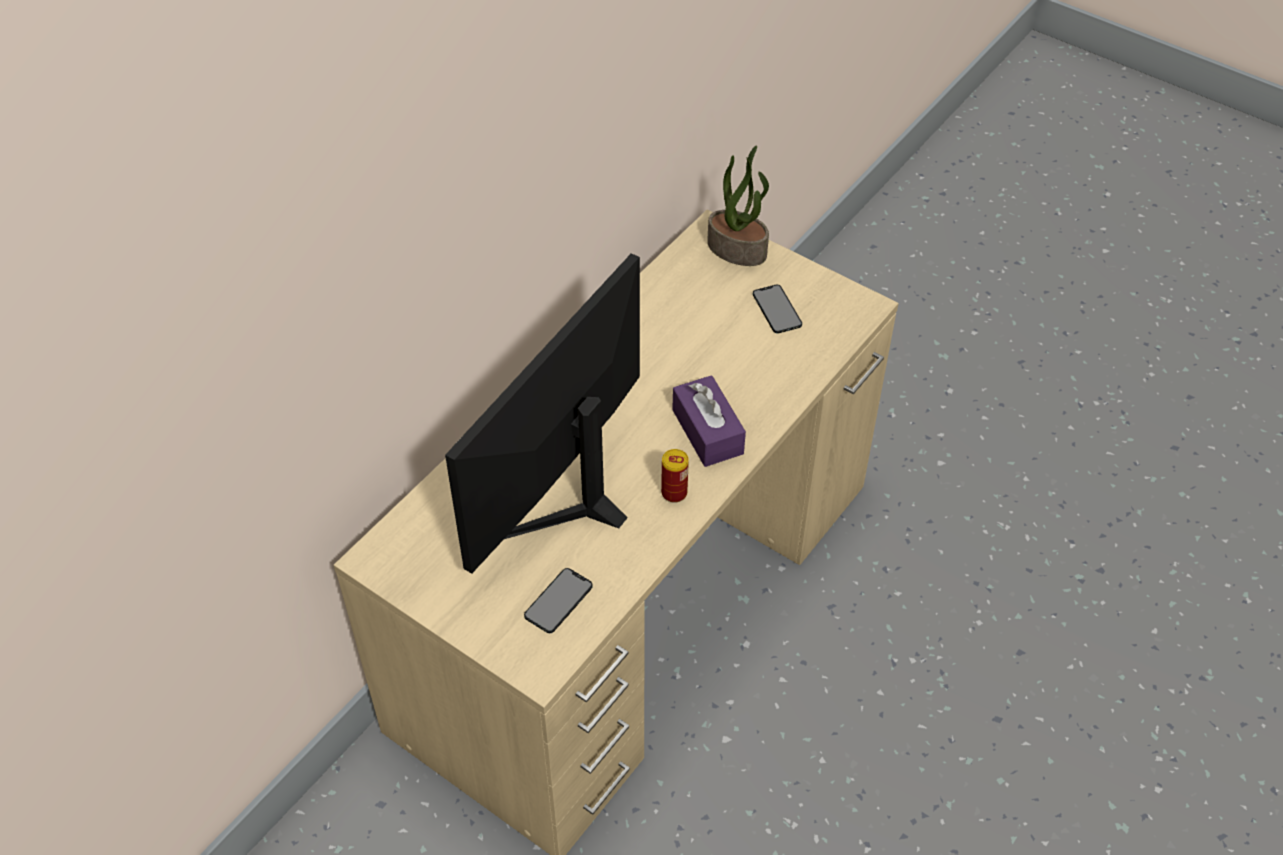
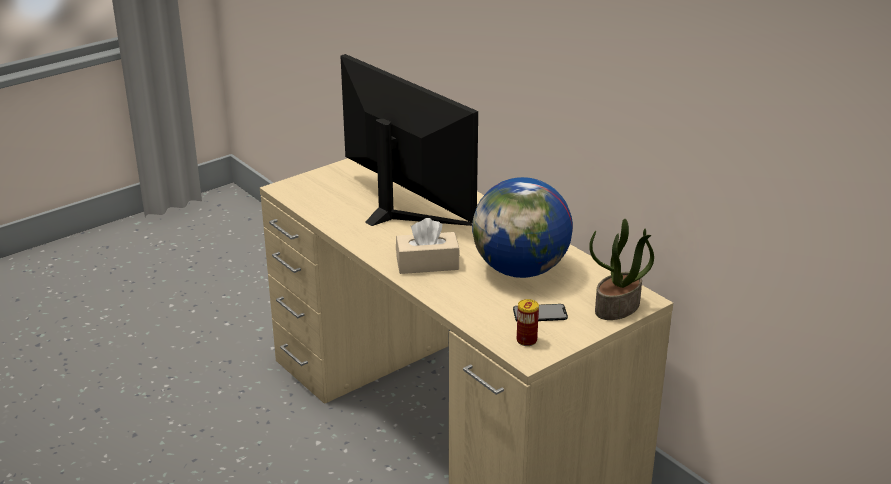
camera: 105 degrees right, 20 degrees down
phone [524,568,593,633] -> none
can [661,449,689,503] -> can moved to [517,299,539,346]
purple tissue box [672,375,746,467] -> beige tissue box [396,218,460,274]
none -> globe [472,177,573,278]

